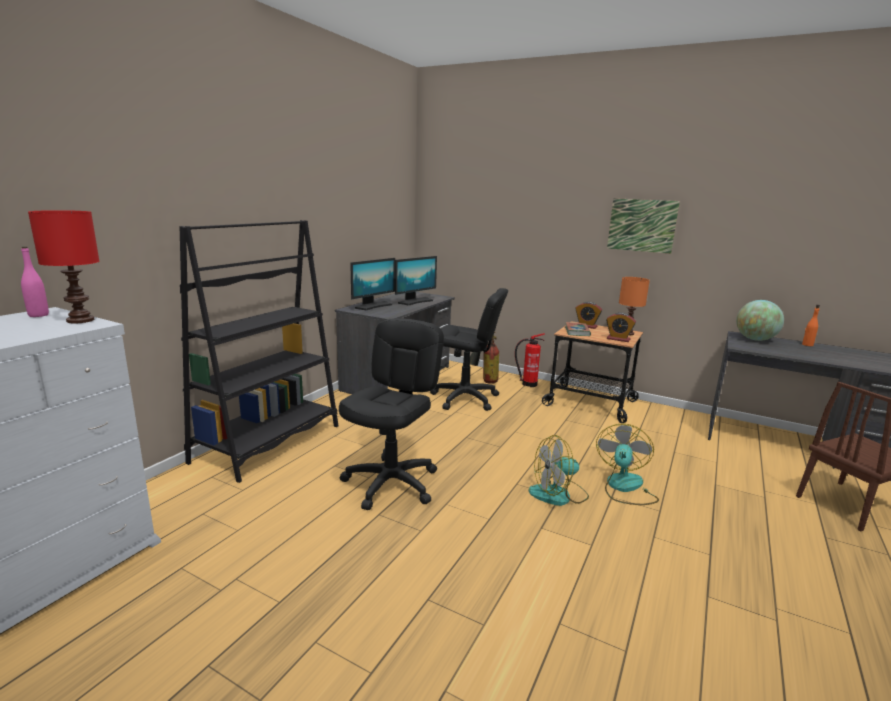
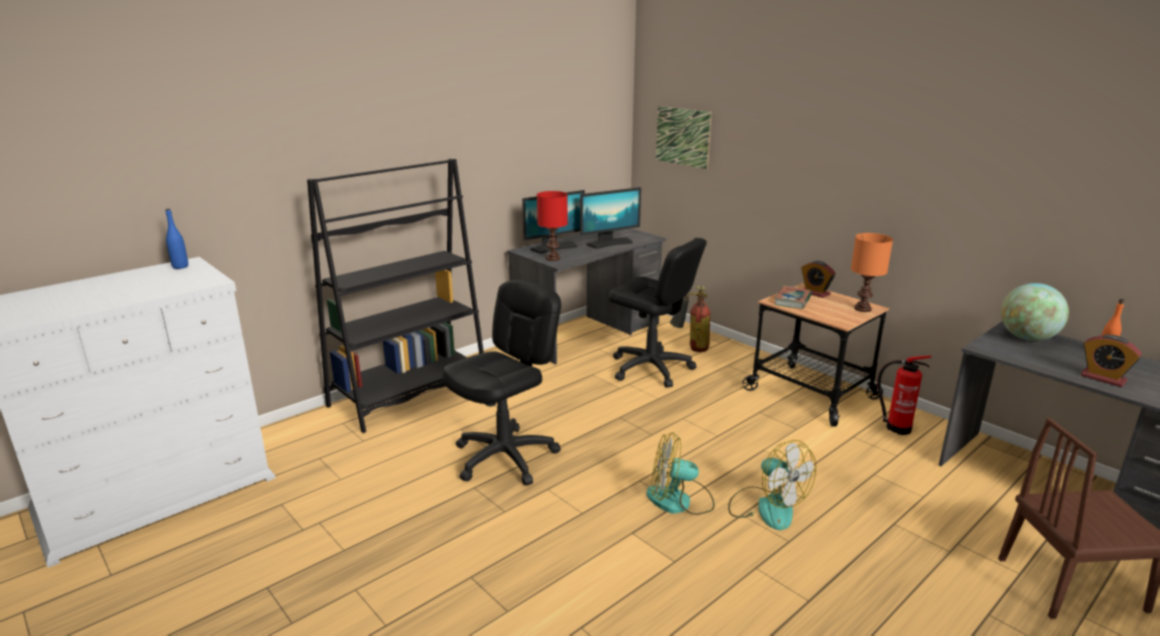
camera: 20 degrees right, 5 degrees up
pink bottle [21,247,49,317] -> blue bottle [165,208,188,269]
red table lamp [28,210,99,323] -> red table lamp moved to [537,191,568,261]
fire extinguisher [515,333,545,387] -> fire extinguisher moved to [877,356,931,435]
fan [596,424,659,505] -> fan turned 105 degrees clockwise [728,440,816,530]
alarm clock [606,312,636,342] -> alarm clock moved to [1081,335,1142,387]
picture [607,198,680,254] -> picture moved to [656,106,712,169]

